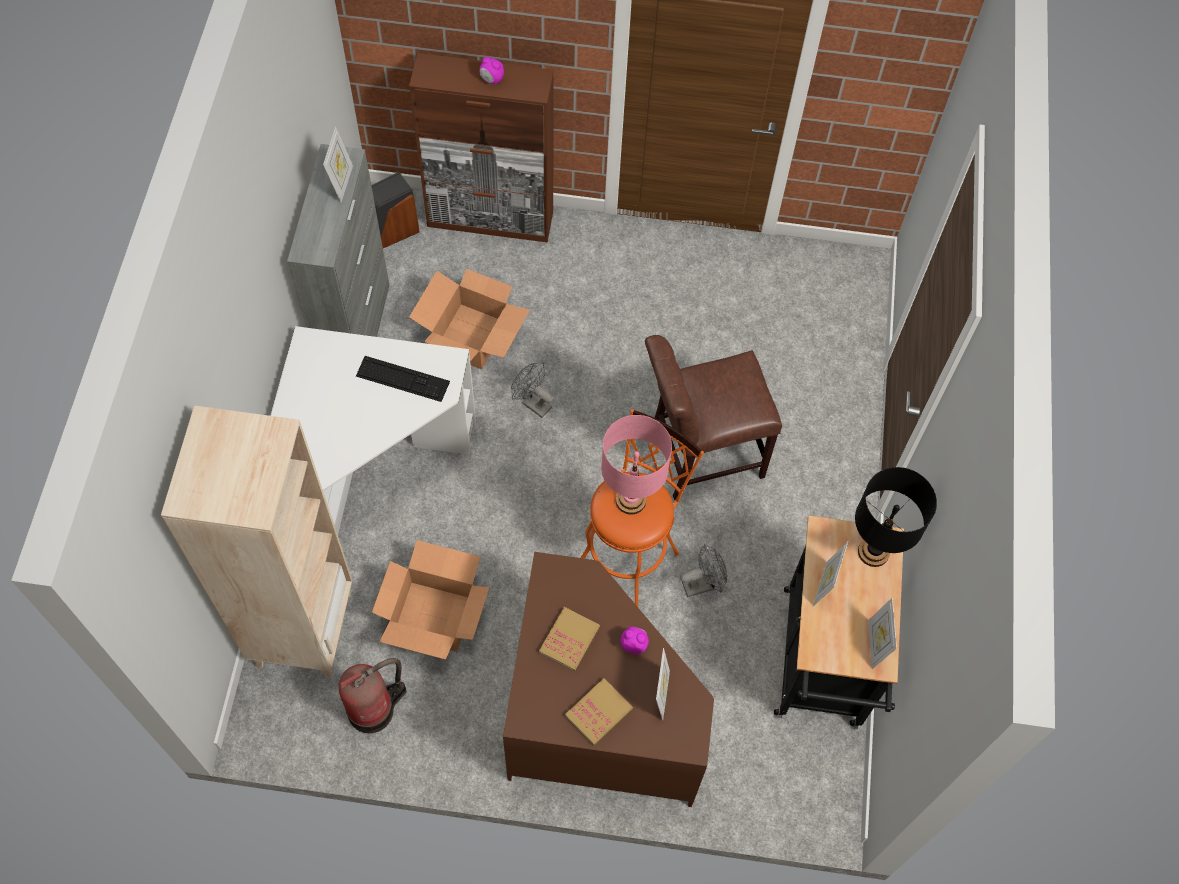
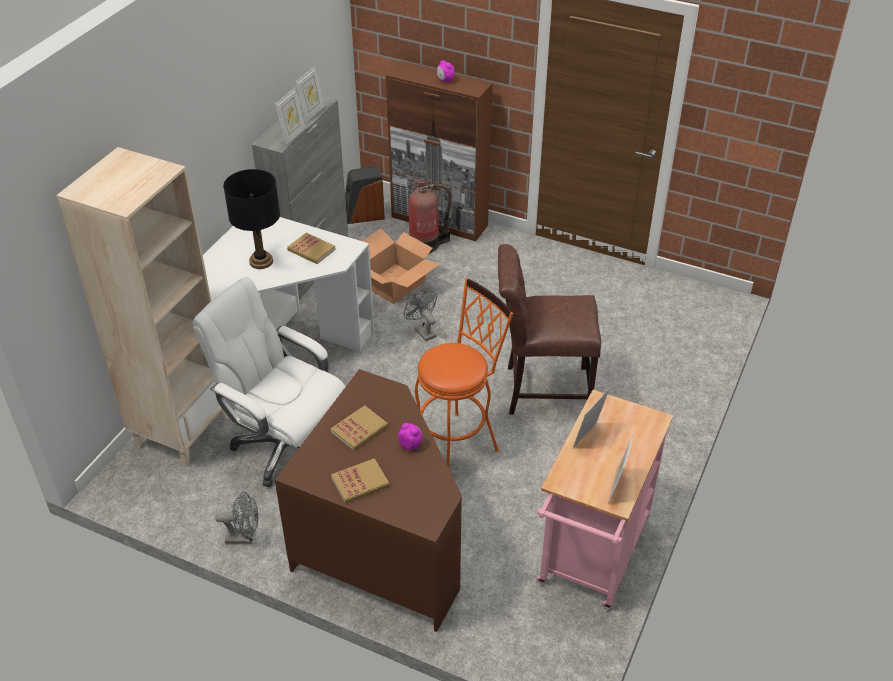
camera: 20 degrees right, 20 degrees down
fire extinguisher [339,658,407,733] -> fire extinguisher moved to [409,182,452,253]
keyboard [356,356,450,402] -> book [287,233,336,264]
cardboard box [372,540,490,660] -> white office chair [192,277,346,487]
pink table lamp [601,415,672,515] -> none
picture frame [656,648,670,721] -> picture frame moved to [275,88,305,146]
grey fan [680,544,727,597] -> grey fan moved to [215,492,259,544]
black cart [774,516,904,729] -> pink cart [536,390,673,609]
black table lamp [855,467,937,567] -> black table lamp moved to [223,169,280,269]

